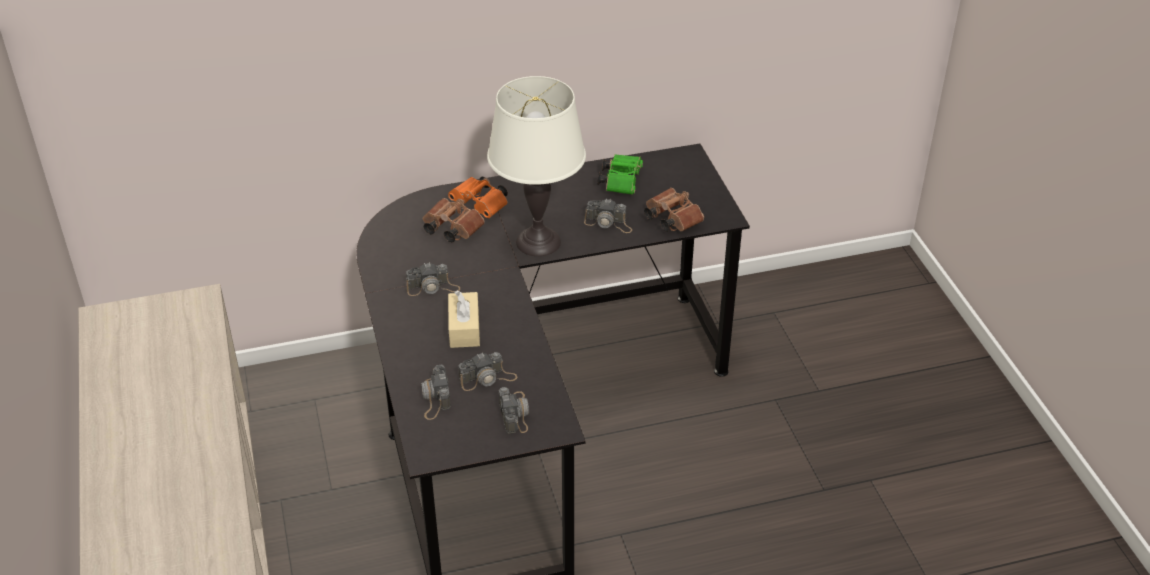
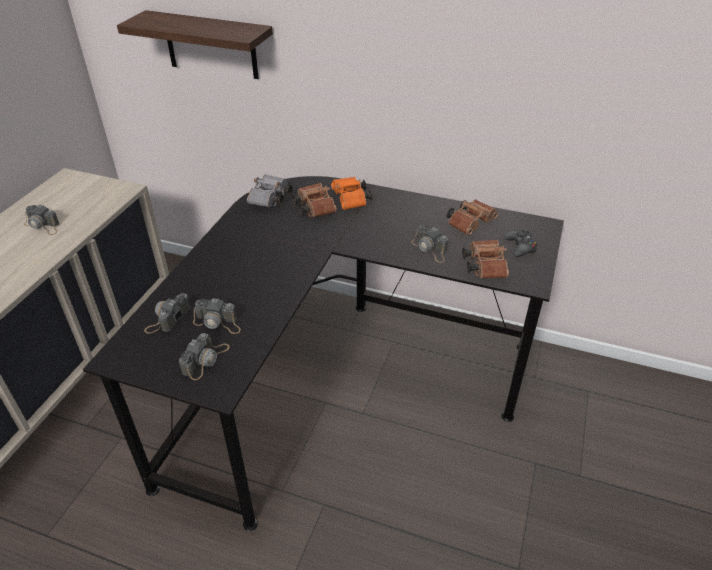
camera: 35 degrees right, 0 degrees up
camera [406,262,460,296] -> camera moved to [24,204,60,235]
beige tissue box [448,290,480,348] -> none
white table lamp [487,76,586,256] -> none
green binoculars [597,154,643,195] -> brown binoculars [447,199,498,235]
none -> shelf [117,10,273,79]
none -> grey binoculars [247,174,293,207]
none -> black game controller [504,228,537,257]

